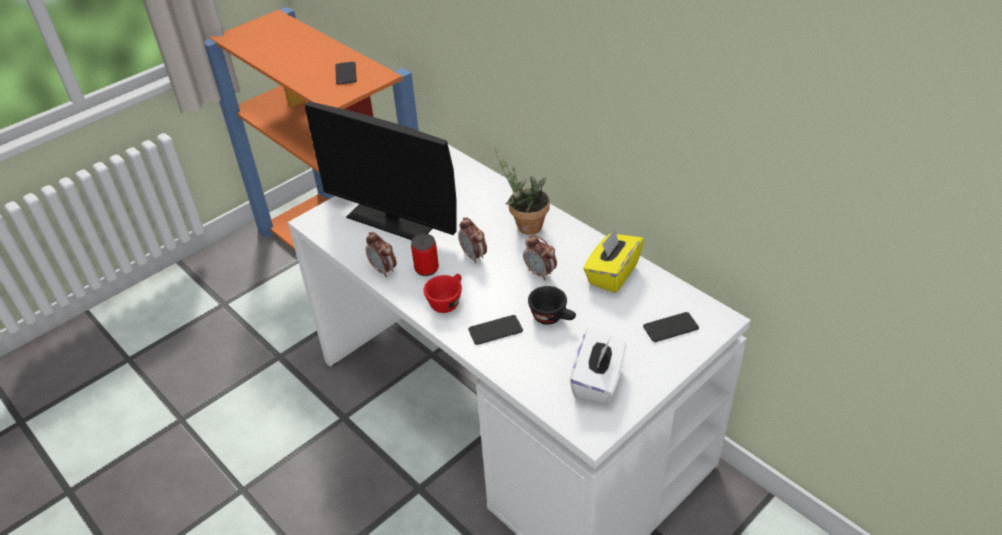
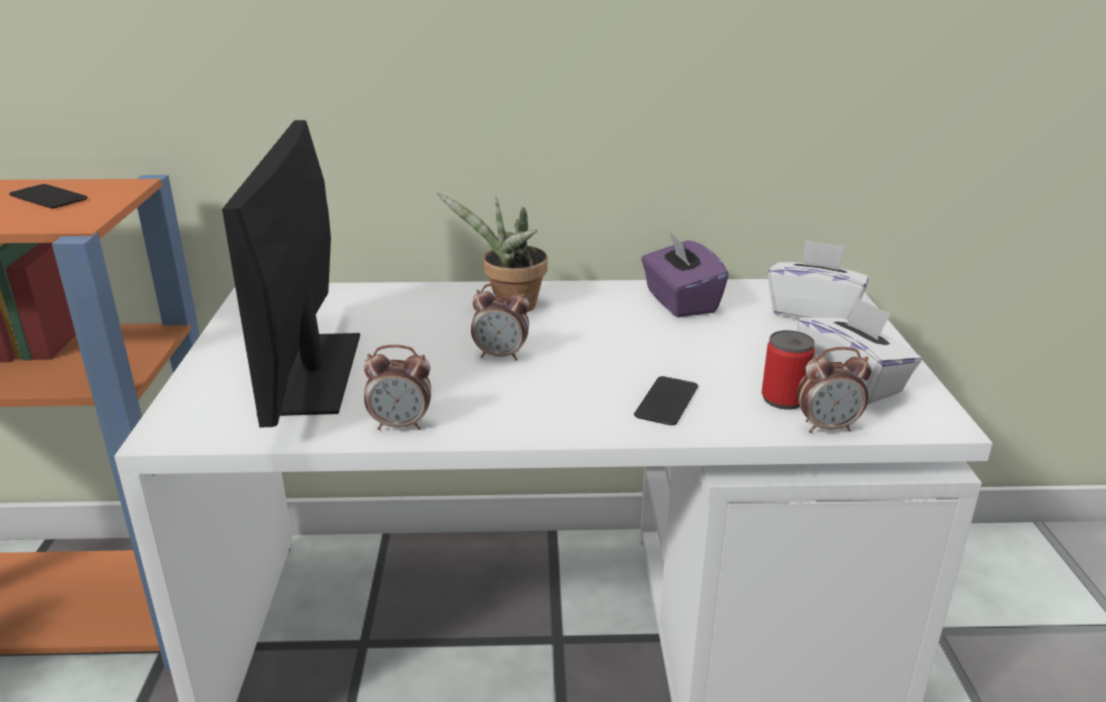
camera: 50 degrees left, 15 degrees down
monitor [304,101,457,240] -> monitor turned 105 degrees clockwise [222,120,360,428]
can [411,234,439,276] -> can moved to [762,330,815,410]
red cup [424,274,462,313] -> none
alarm clock [523,235,557,280] -> alarm clock moved to [797,347,872,433]
black cup [528,286,576,325] -> none
yellow tissue box [583,229,644,293] -> purple tissue box [641,232,729,317]
phone [643,312,699,342] -> white tissue box [768,239,869,320]

